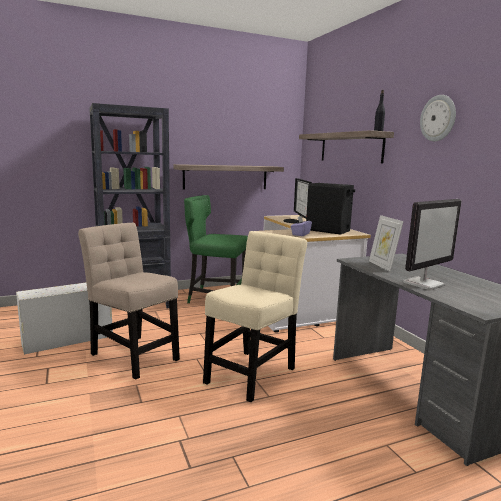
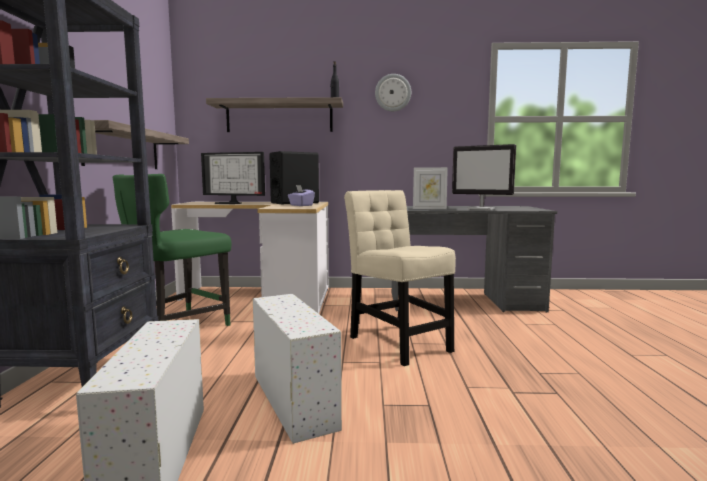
camera: 65 degrees left, 5 degrees down
beige chair [78,222,180,380] -> white storage box [253,294,342,444]
monitor [403,199,462,290] -> monitor turned 135 degrees clockwise [452,144,516,210]

